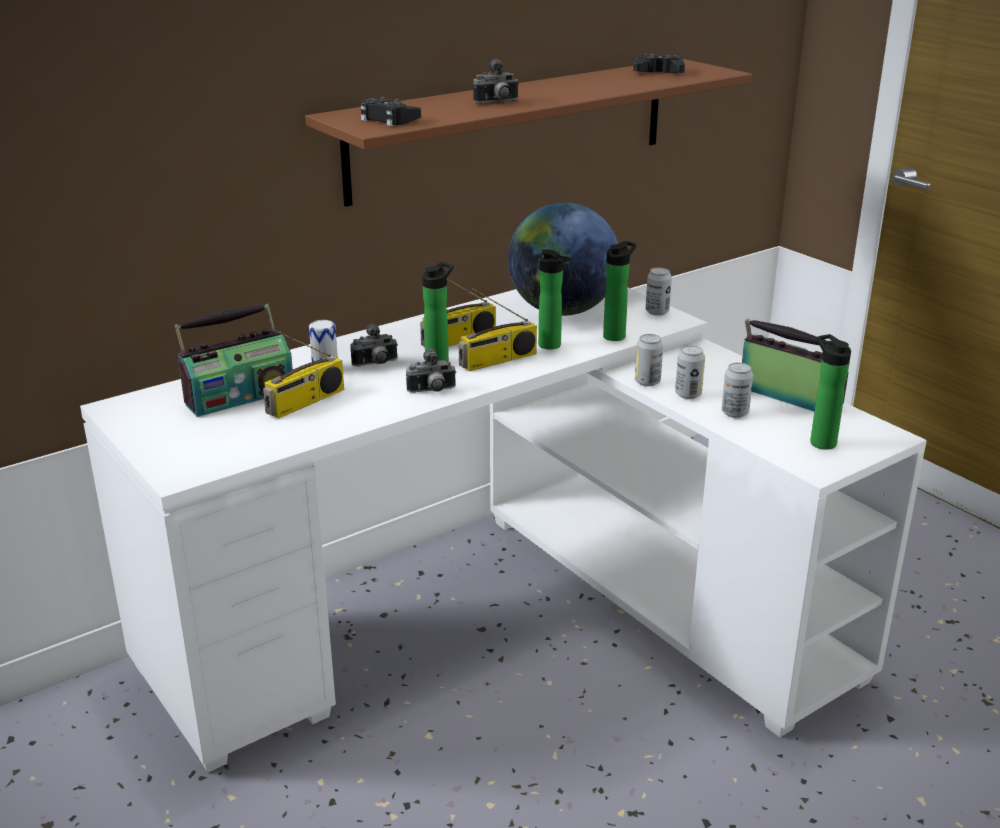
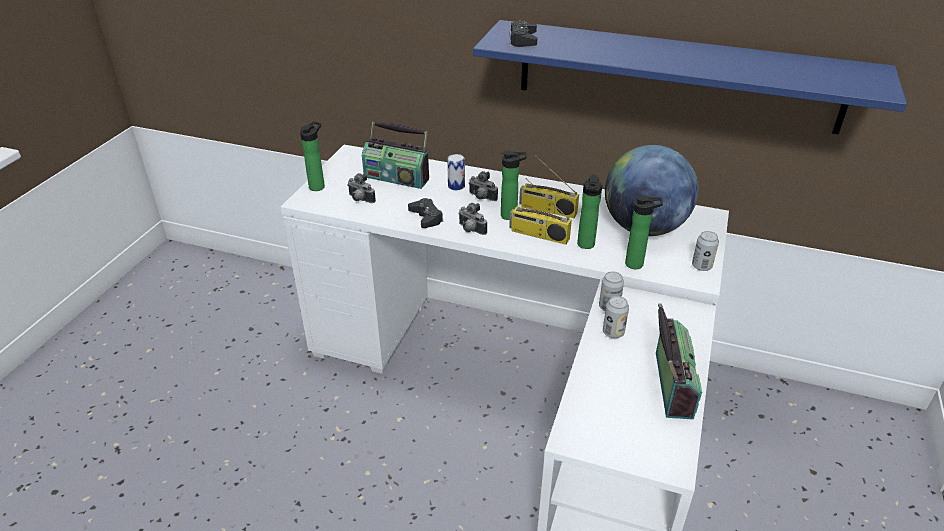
camera: 55 degrees right, 10 degrees up
radio [263,329,344,418] -> none
brown shelf [305,59,752,207] -> blue shelf [473,20,907,135]
camera [473,59,519,104] -> camera moved to [347,173,376,203]
black game controller [633,54,685,73] -> black game controller moved to [408,198,444,228]
can [721,363,753,418] -> none
bottle [810,334,851,450] -> bottle moved to [300,121,325,191]

